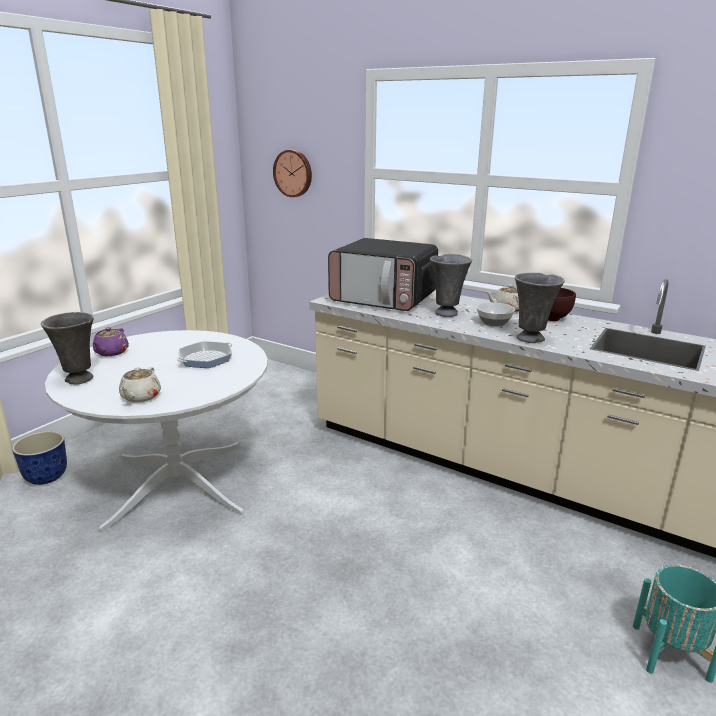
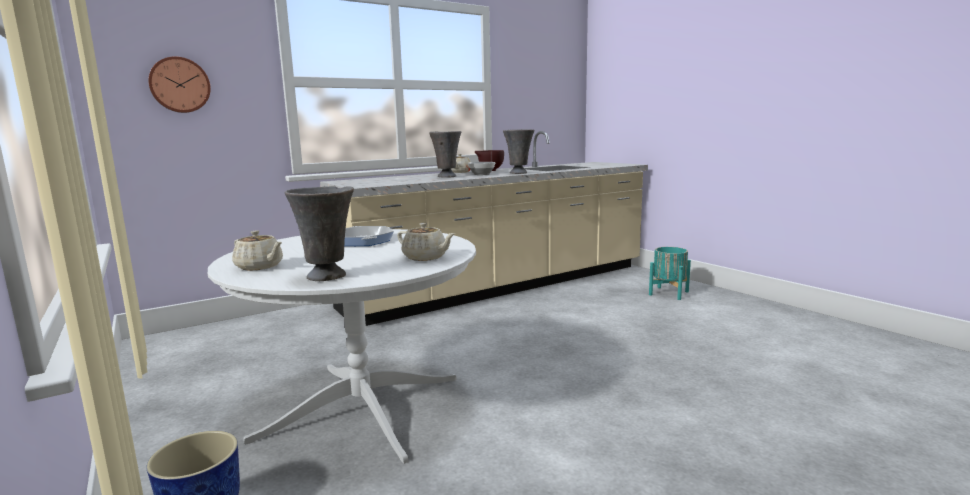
camera: 65 degrees left, 10 degrees down
purple teapot [93,327,129,356] -> beige teapot [232,231,283,270]
microwave [328,238,438,311] -> none

